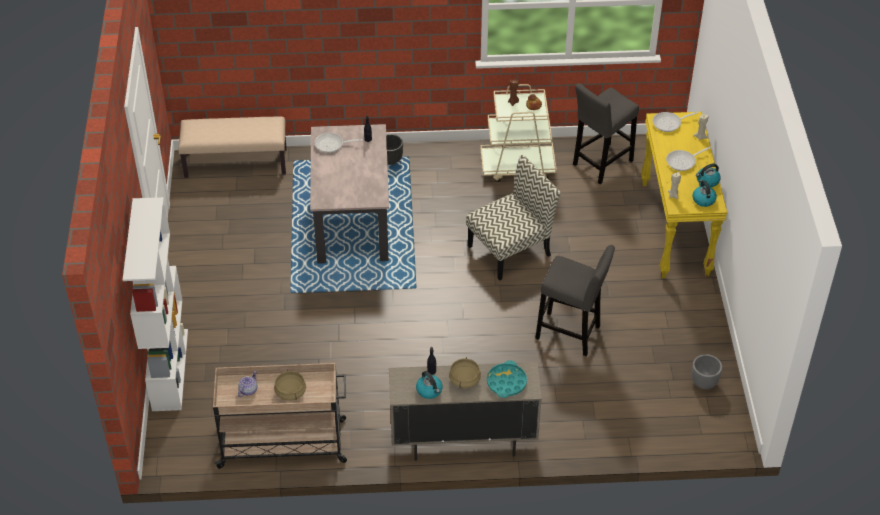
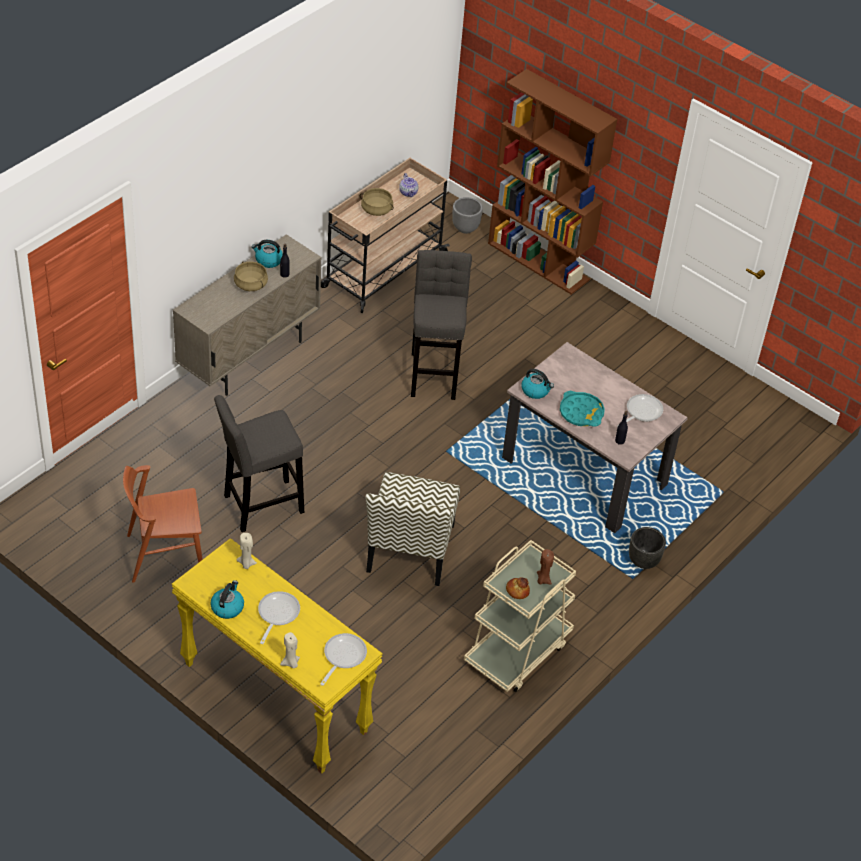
camera: 130 degrees right, 0 degrees up
white bookcase [123,197,188,411] -> brown bookcase [488,69,617,295]
beige bench [178,117,287,178] -> none
turquoise tray [487,360,527,398] -> turquoise tray moved to [560,391,605,427]
grey stool [573,83,639,184] -> grey stool moved to [411,250,472,400]
kettle [692,180,717,207] -> kettle moved to [521,369,554,399]
grey planter [692,354,722,389] -> grey planter moved to [452,197,483,234]
none -> brown chair [123,465,203,583]

